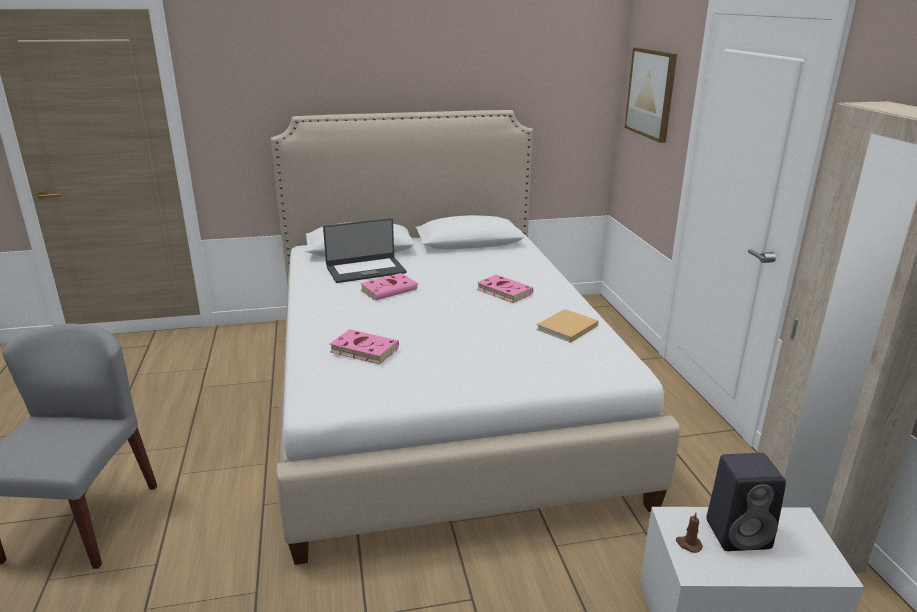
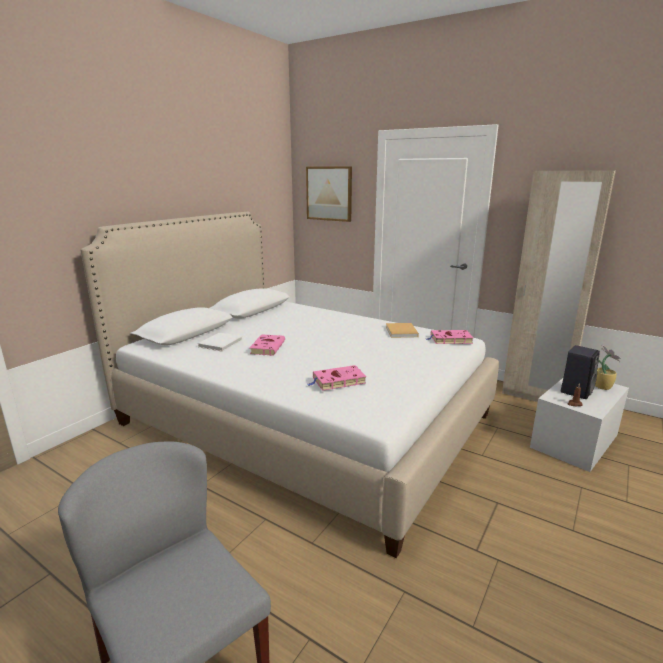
camera: 45 degrees left, 5 degrees down
laptop [323,218,406,283] -> white book [198,332,242,352]
pink book [477,274,533,303] -> pink book moved to [426,330,473,344]
none -> potted plant [595,345,622,390]

